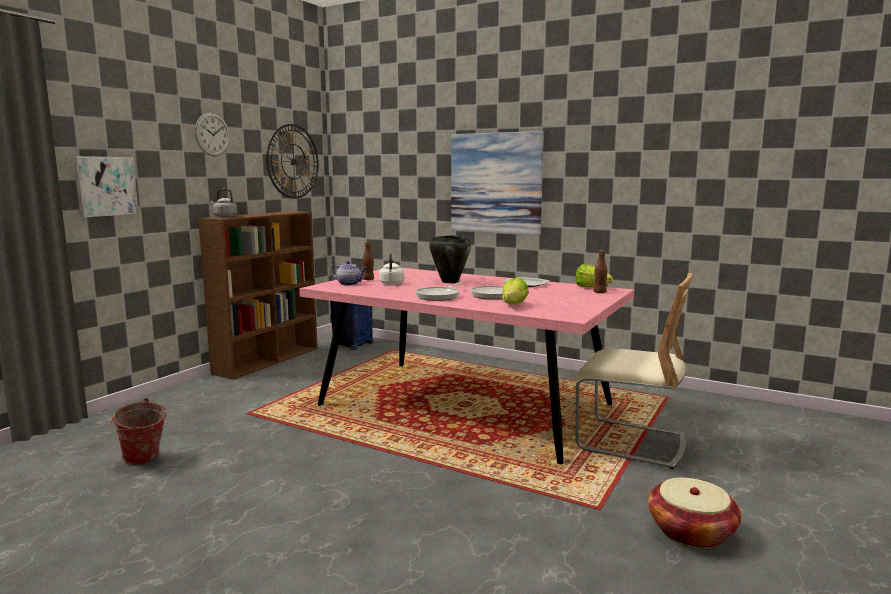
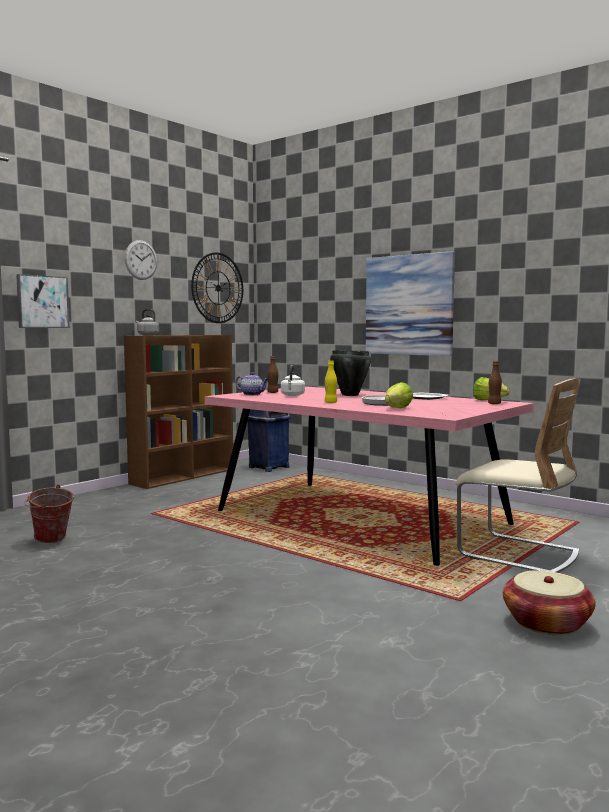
camera: 10 degrees right, 5 degrees down
frying pan [415,283,463,301] -> yellow bottle [325,361,337,403]

